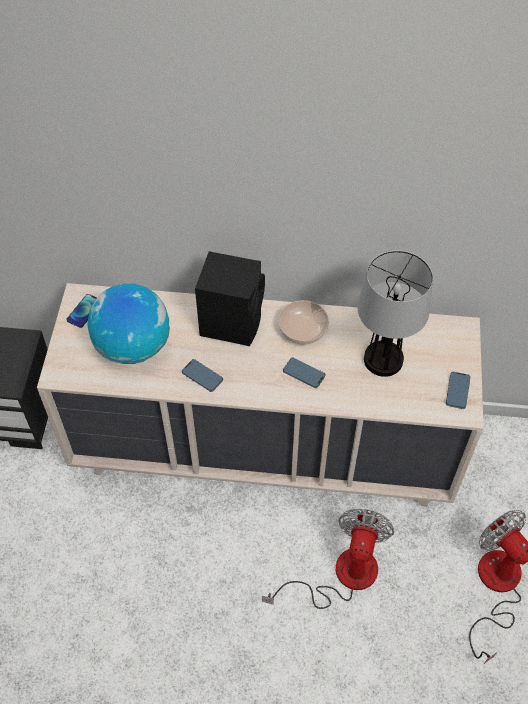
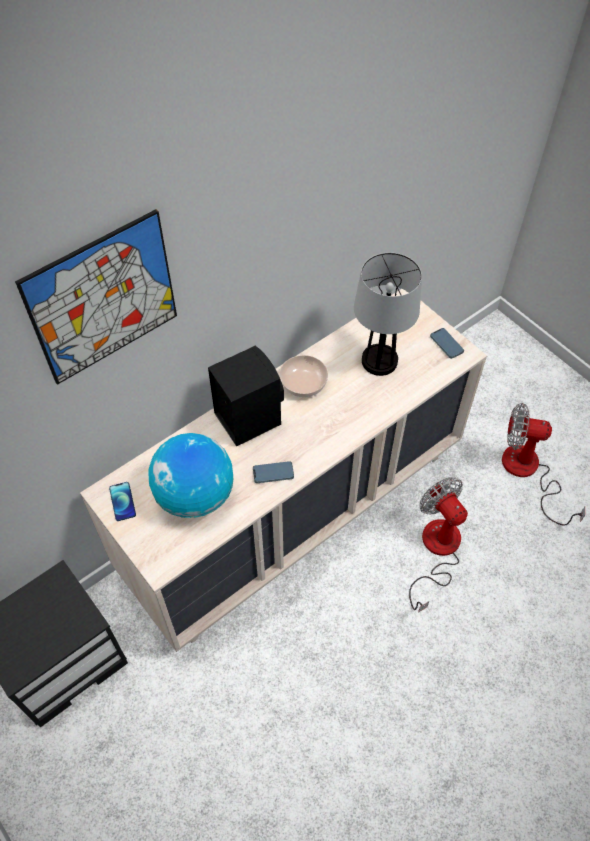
camera: 45 degrees left, 0 degrees up
phone [283,357,325,388] -> none
none -> picture [15,209,177,385]

